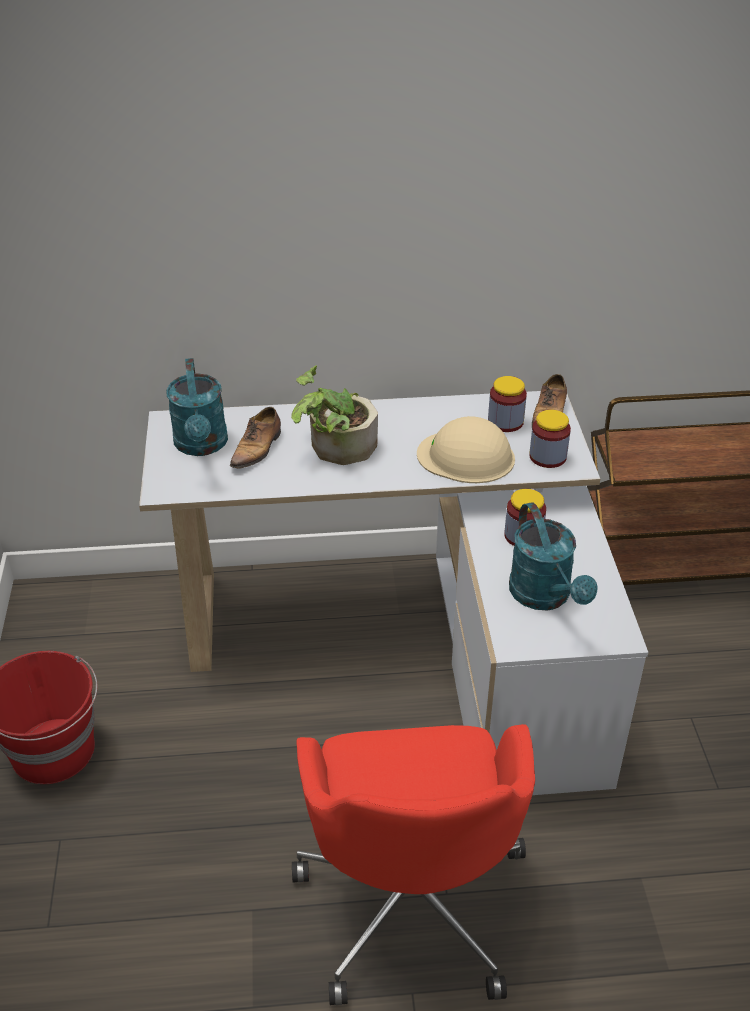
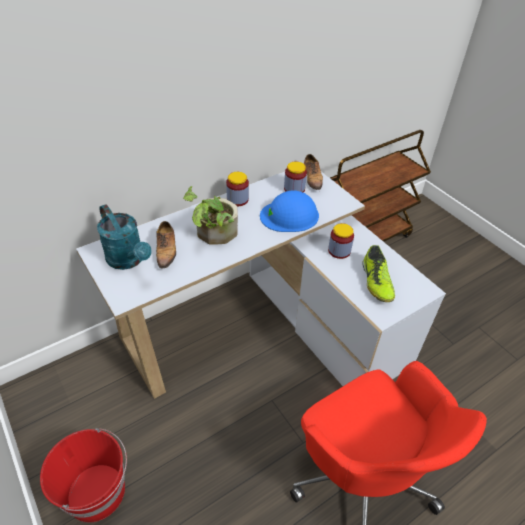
camera: 30 degrees left, 5 degrees up
beige hard hat [417,416,515,483] -> blue hard hat [260,190,319,232]
turquoise watering can [509,502,598,610] -> shoe [362,245,395,302]
jar [529,410,571,468] -> jar moved to [226,172,249,206]

